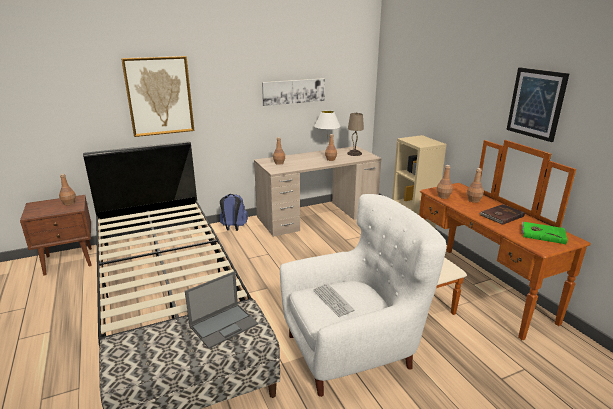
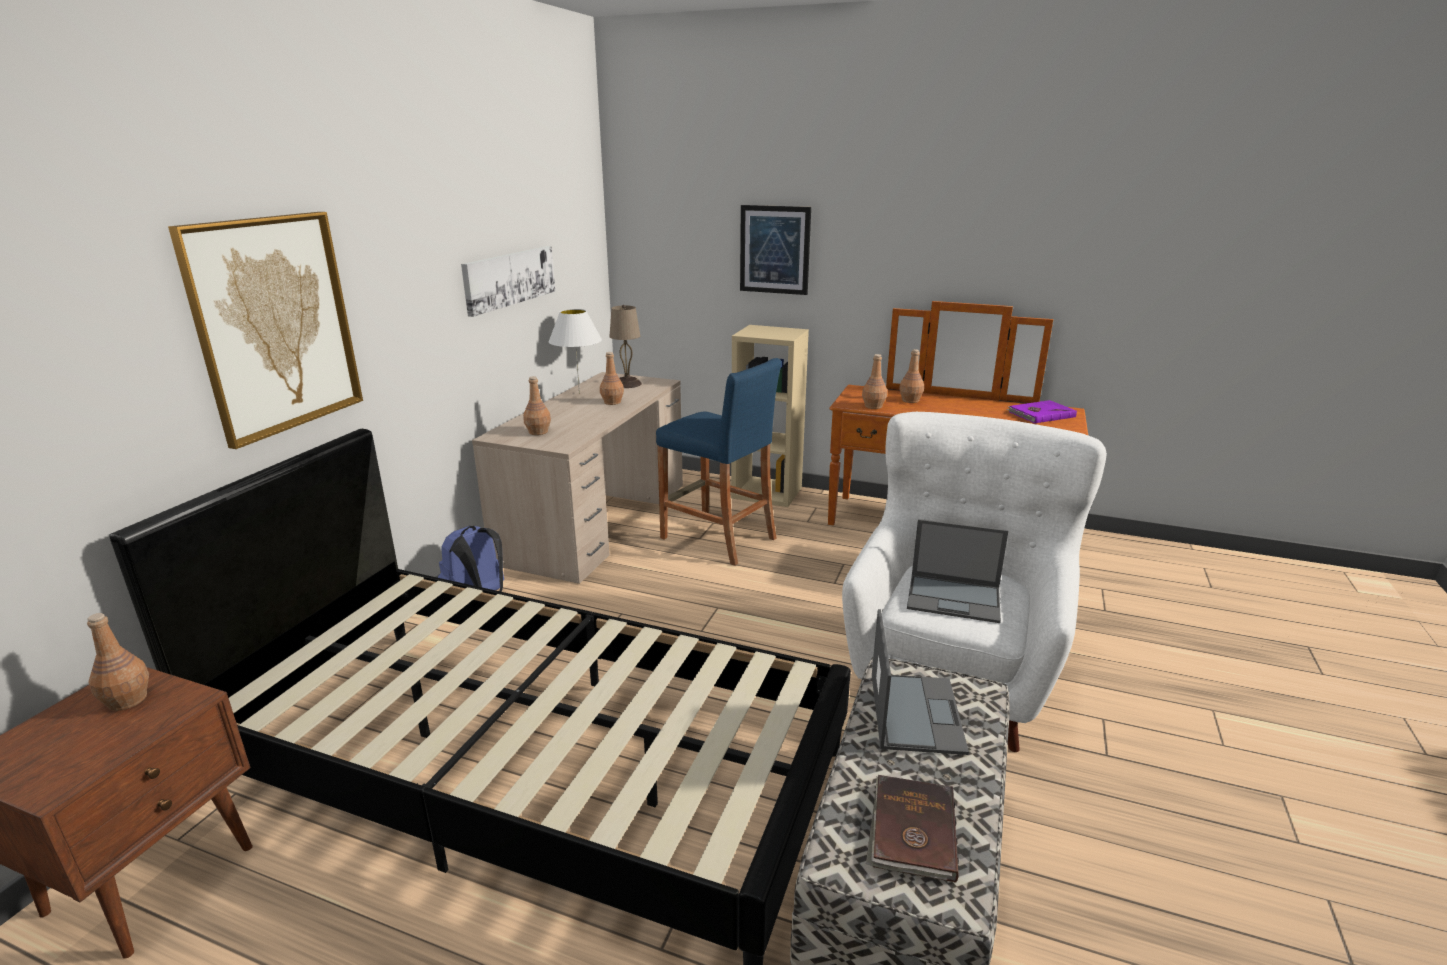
camera: 45 degrees left, 0 degrees up
keyboard [313,283,355,317] -> laptop [907,519,1008,623]
brown book [479,204,525,225] -> brown book moved to [866,775,959,883]
picture [506,68,569,142] -> picture moved to [740,205,811,295]
green book [522,222,567,244] -> purple book [1007,400,1077,424]
none -> blue stool [656,358,782,566]

